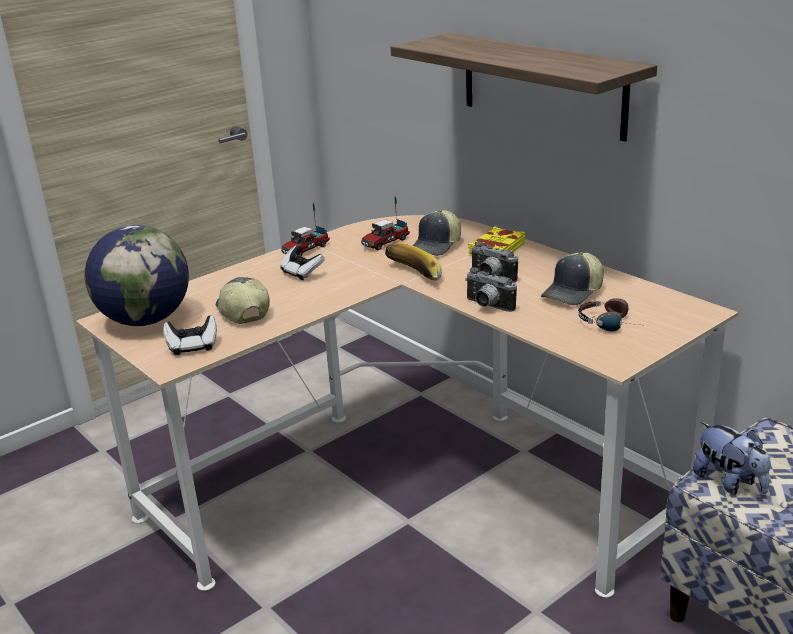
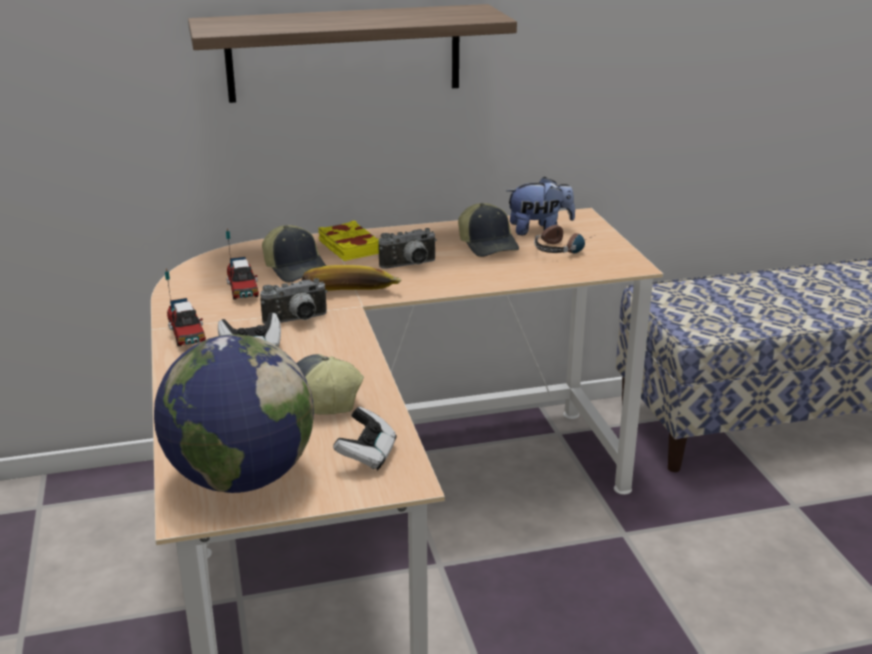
camera: 65 degrees left, 0 degrees up
camera [465,267,517,312] -> camera moved to [260,278,328,324]
plush toy [693,422,770,494] -> plush toy moved to [506,176,575,235]

